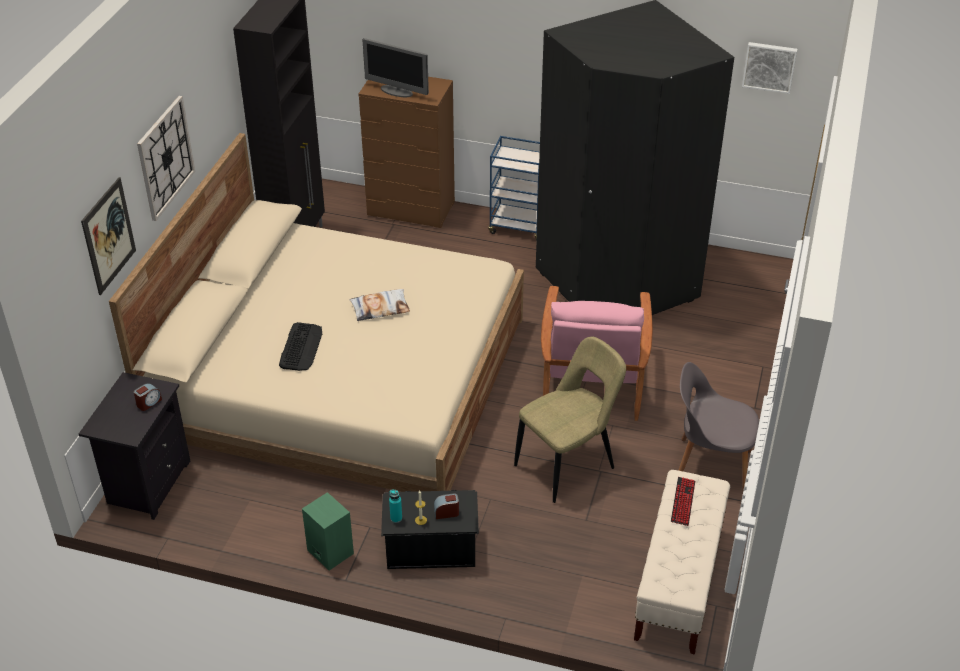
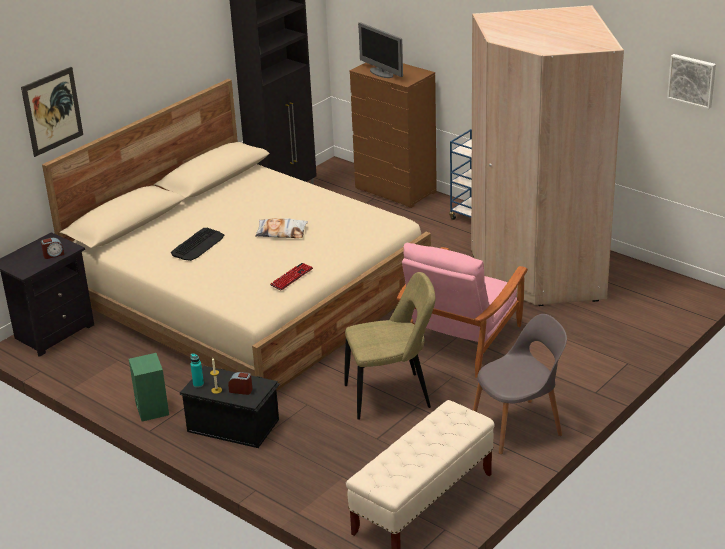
camera: 25 degrees right, 10 degrees down
wall clock [137,96,195,221] -> none
black wardrobe [536,0,734,315] -> beige wardrobe [471,5,624,306]
keyboard [671,477,695,526] -> keyboard moved to [270,263,313,291]
grey chair [678,362,759,490] -> grey chair turned 120 degrees clockwise [473,314,567,454]

